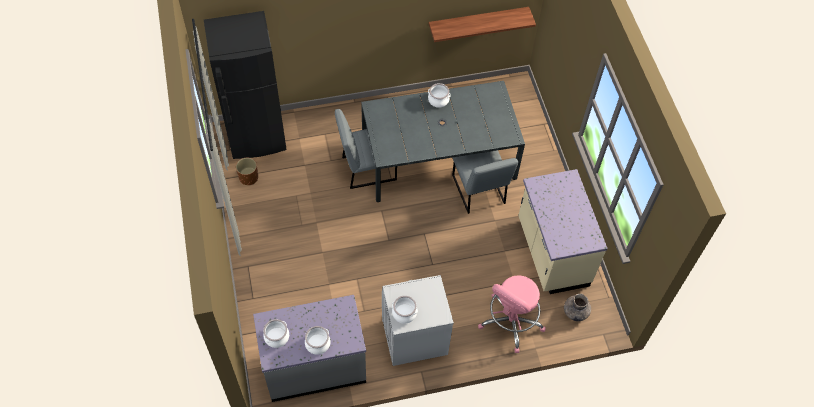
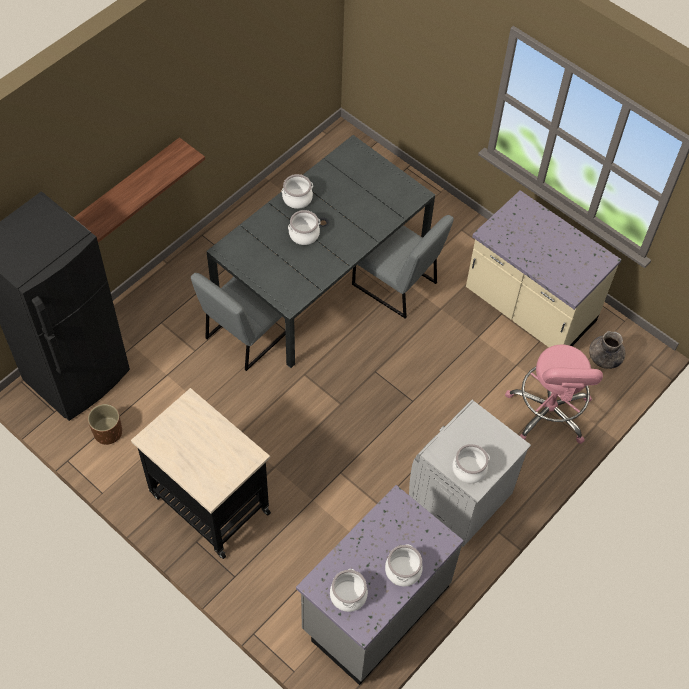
camera: 35 degrees left, 0 degrees up
shelf [429,7,536,42] -> shelf moved to [74,137,205,242]
none -> black cart [131,388,271,559]
none -> cooking pot [288,210,320,245]

